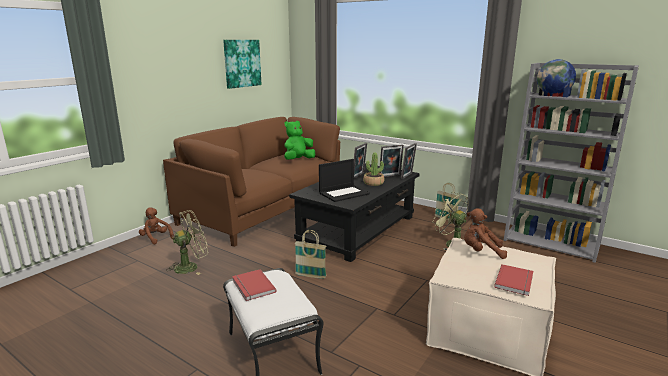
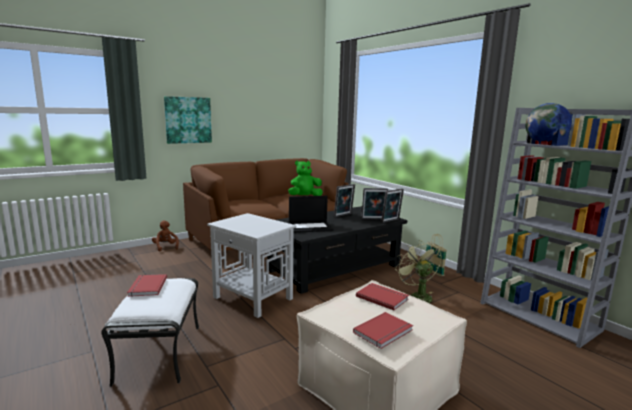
camera: 20 degrees right, 5 degrees down
green fan [166,210,208,275] -> none
picture [223,40,262,89] -> picture moved to [164,96,212,144]
basket [295,230,326,279] -> white side table [207,213,297,318]
potted plant [363,152,384,186] -> none
brown plush toy [464,208,507,259] -> red book [356,283,409,310]

